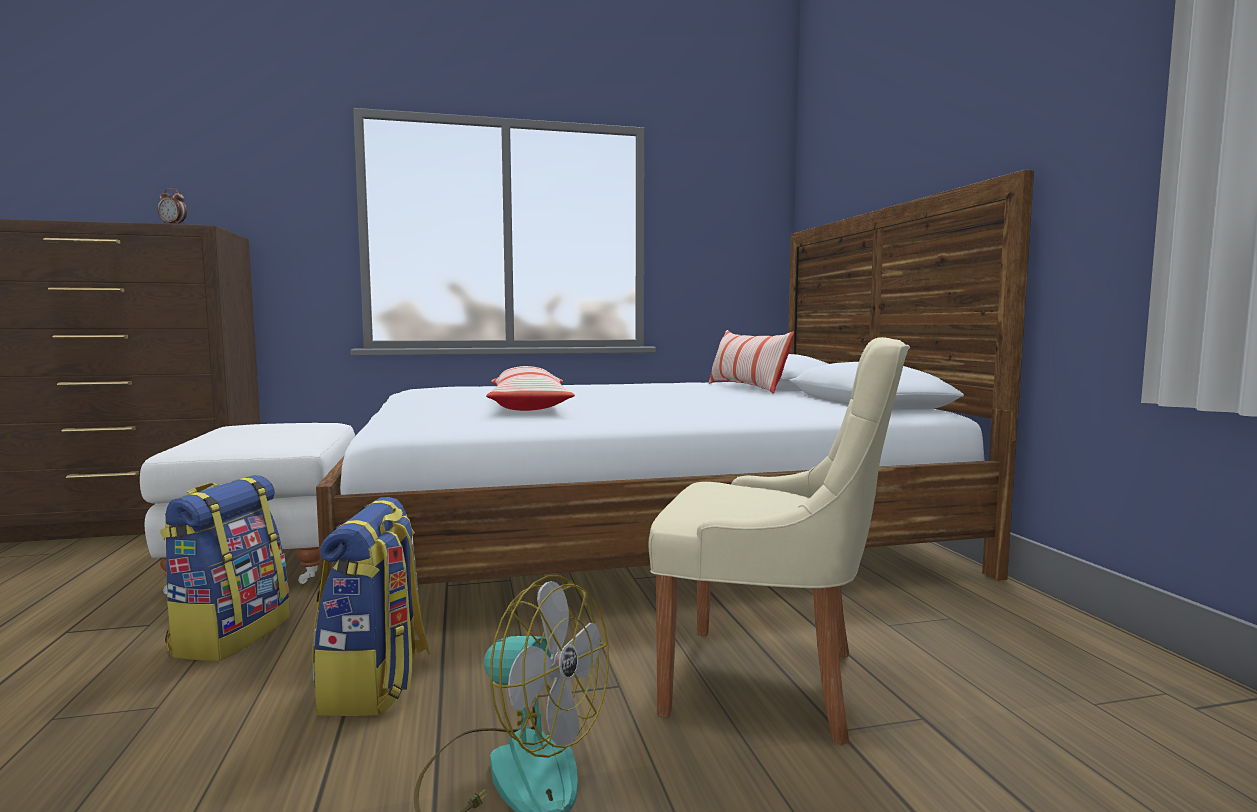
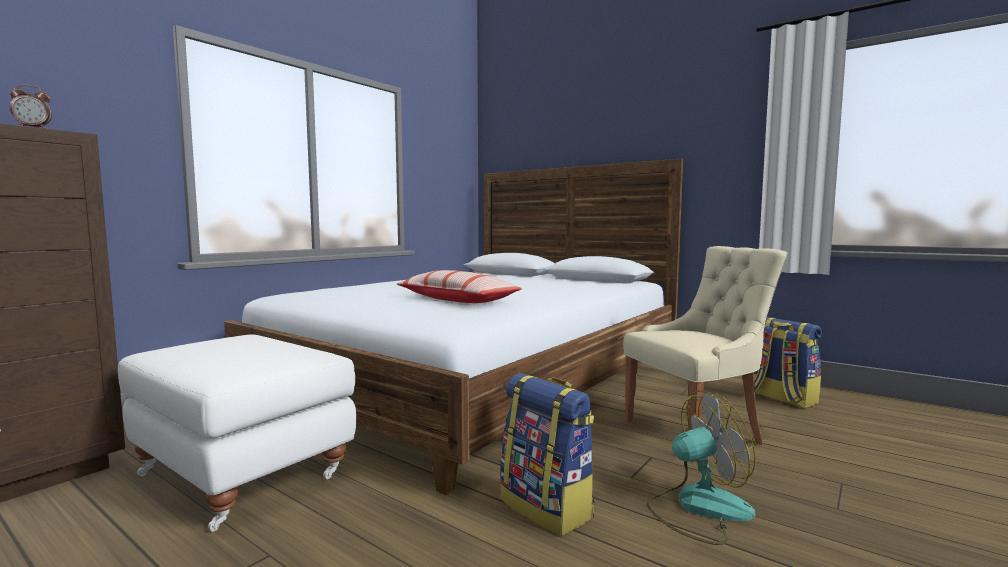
camera: 40 degrees left, 0 degrees up
backpack [160,475,290,661] -> backpack moved to [754,317,822,408]
pillow [708,330,794,394] -> none

